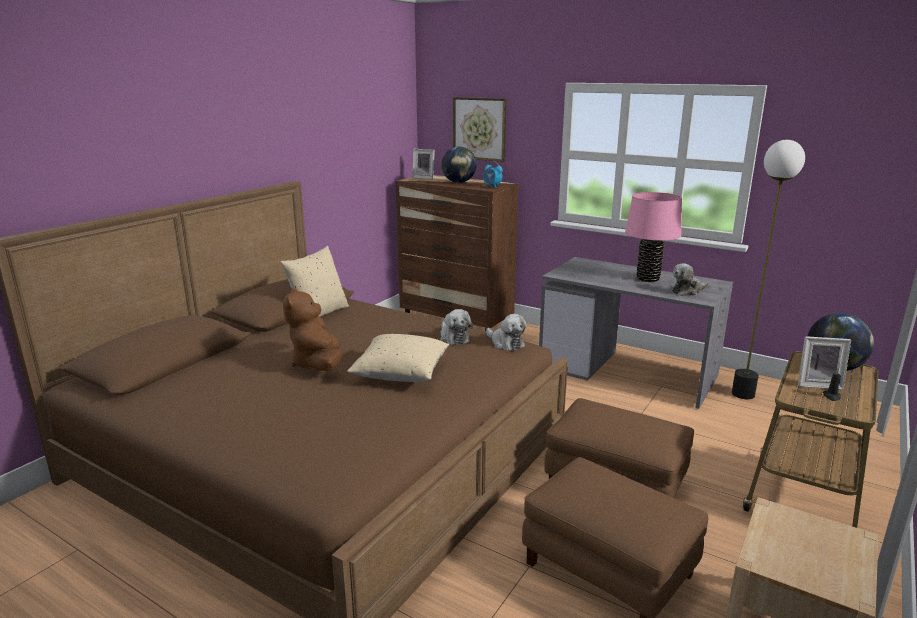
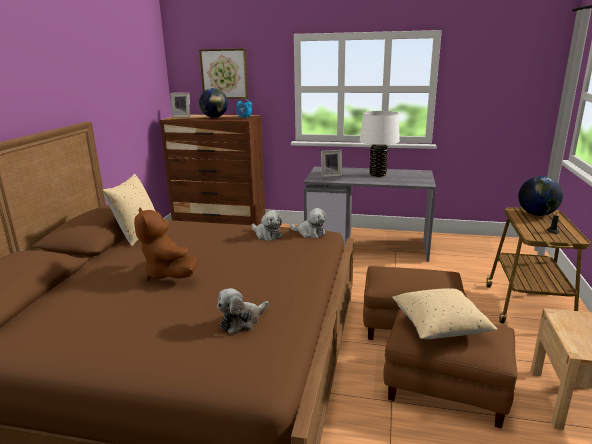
camera: 20 degrees left, 0 degrees up
beige pillow [347,334,449,382] -> beige pillow moved to [392,288,498,339]
pink table lamp [625,192,682,282] -> white table lamp [360,111,400,177]
plush toy [672,263,709,296] -> plush toy moved to [217,288,269,335]
floor lamp [732,140,805,399] -> none
picture frame [798,336,851,390] -> picture frame moved to [321,150,342,177]

